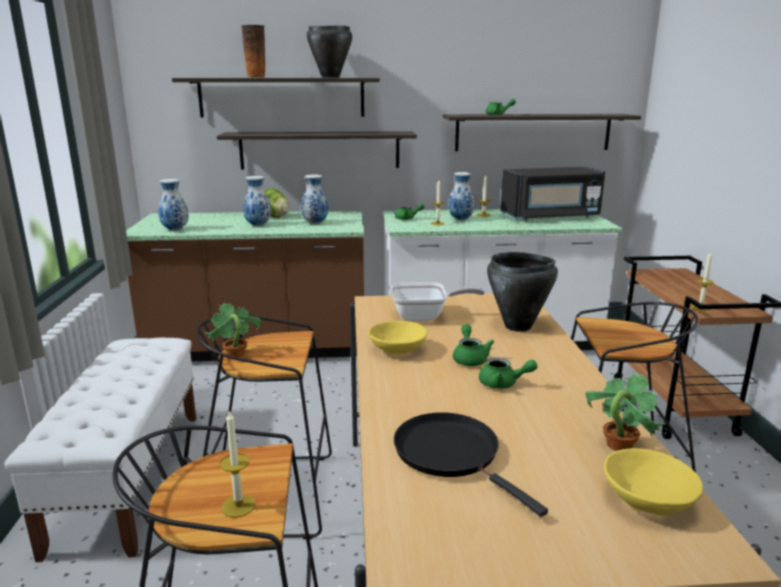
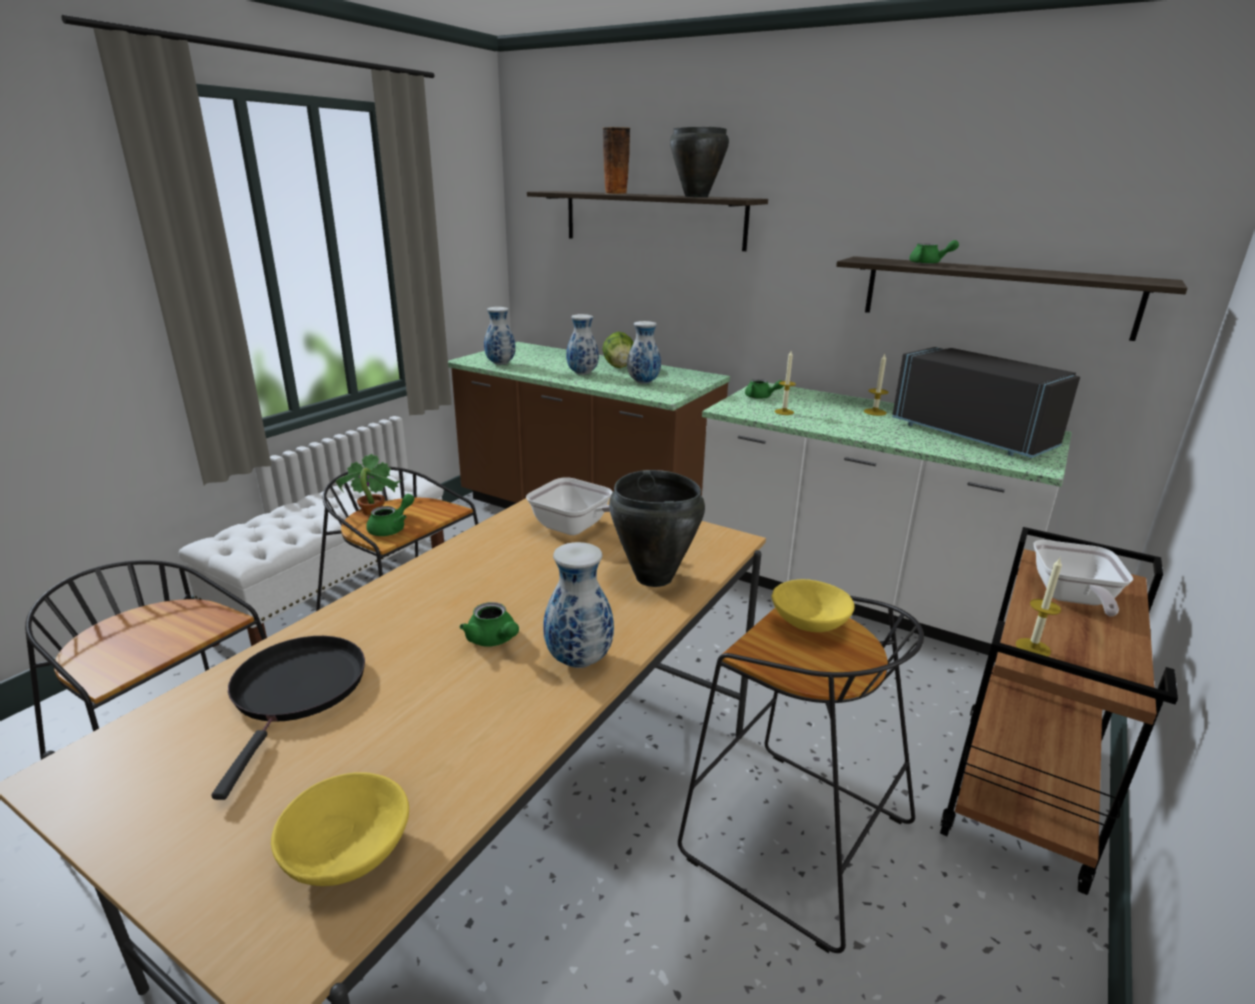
camera: 35 degrees right, 5 degrees up
shelf [217,131,417,169] -> none
candle [219,410,256,517] -> none
yellow bowl [368,321,427,354] -> yellow bowl moved to [772,579,855,632]
vase [448,172,475,220] -> vase moved to [543,542,614,668]
green teapot [453,324,495,366] -> green teapot moved to [366,494,414,536]
black microwave [500,167,605,221] -> black microwave turned 150 degrees counterclockwise [892,347,1080,458]
potted plant [585,374,667,451] -> none
none -> frying pan [1034,540,1133,617]

